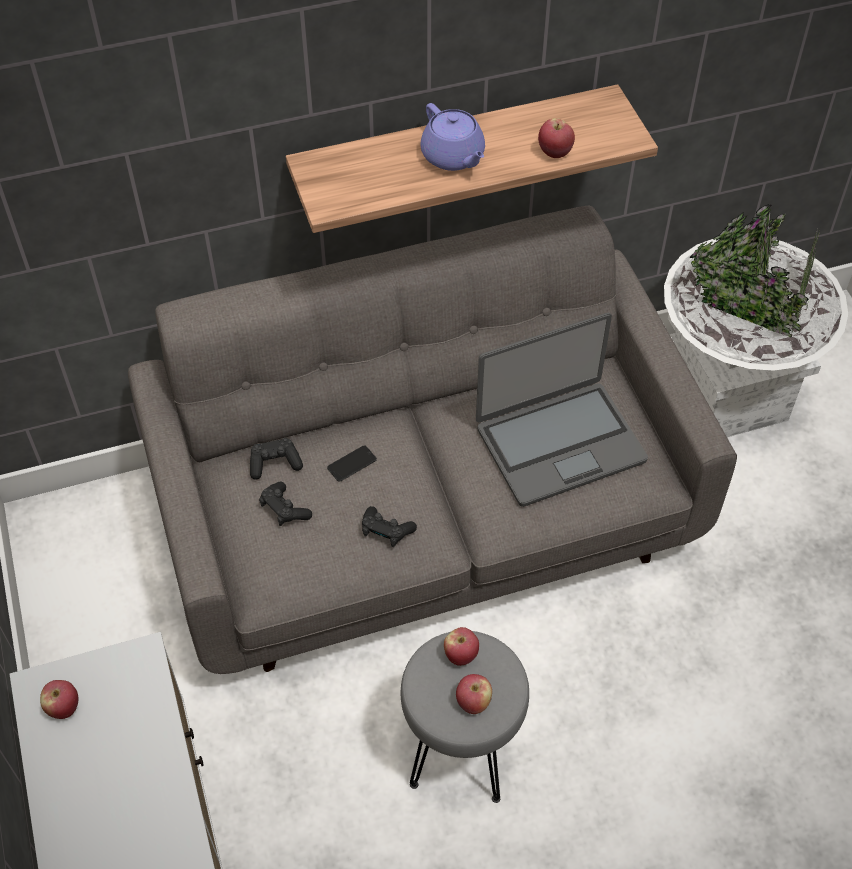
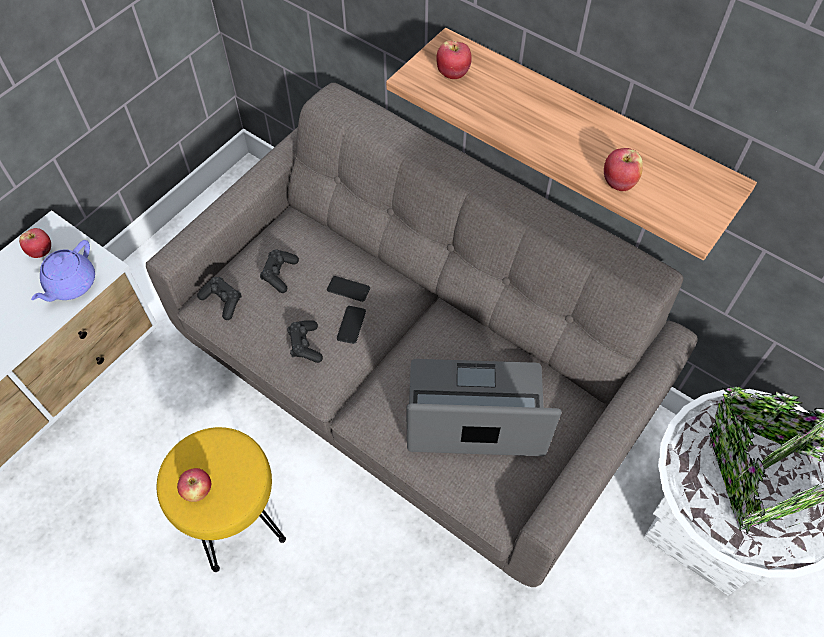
camera: 55 degrees right, 5 degrees up
black game controller [250,438,303,480] -> black game controller moved to [197,277,242,320]
grey stool [401,631,529,803] -> yellow stool [157,427,286,572]
purple teapot [421,103,485,171] -> purple teapot moved to [31,240,95,302]
apple [444,627,479,666] -> apple moved to [436,40,472,79]
laptop [476,313,648,507] -> laptop turned 150 degrees clockwise [406,359,562,456]
none -> phone [337,306,366,344]

